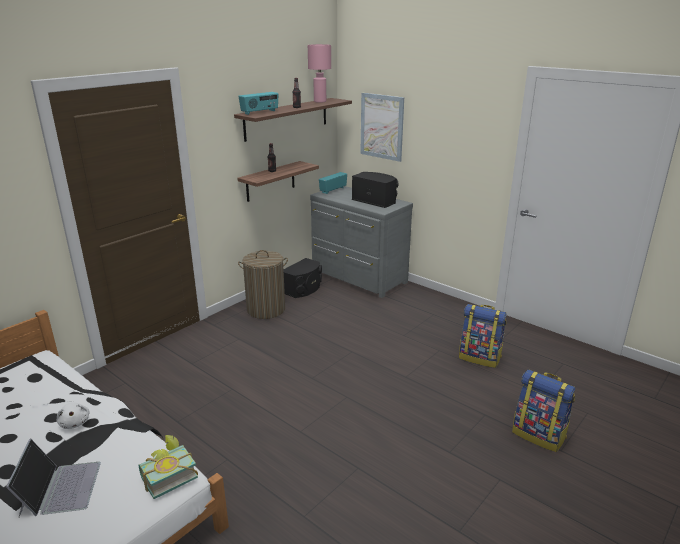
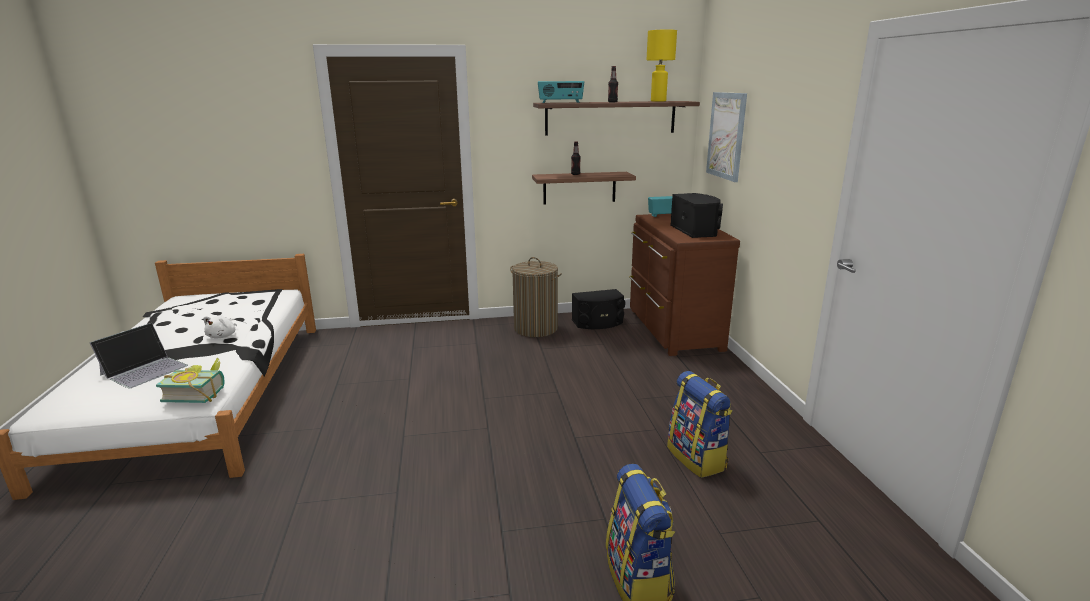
camera: 40 degrees right, 5 degrees down
pink table lamp [308,44,331,103] -> yellow table lamp [647,30,677,102]
grey dresser [310,186,413,298] -> brown dresser [629,214,740,356]

